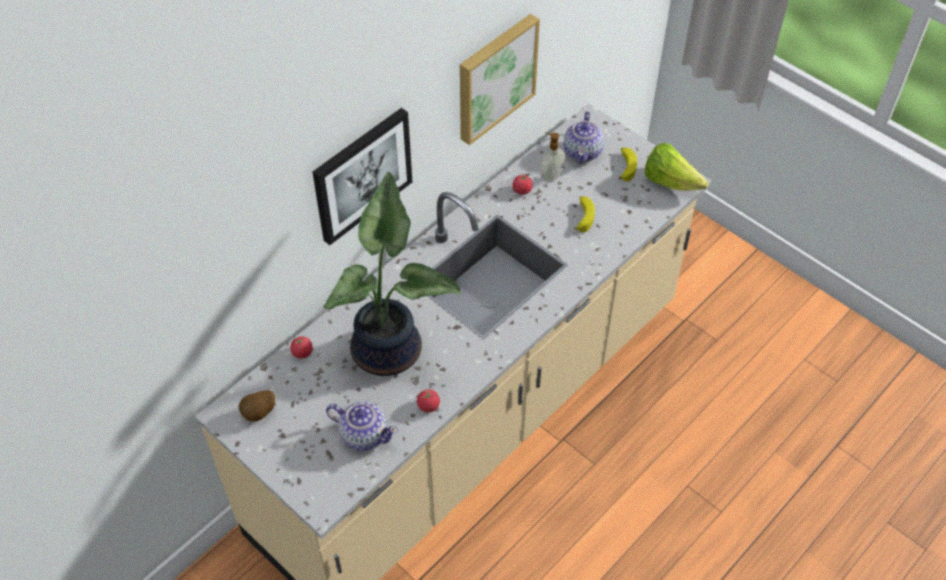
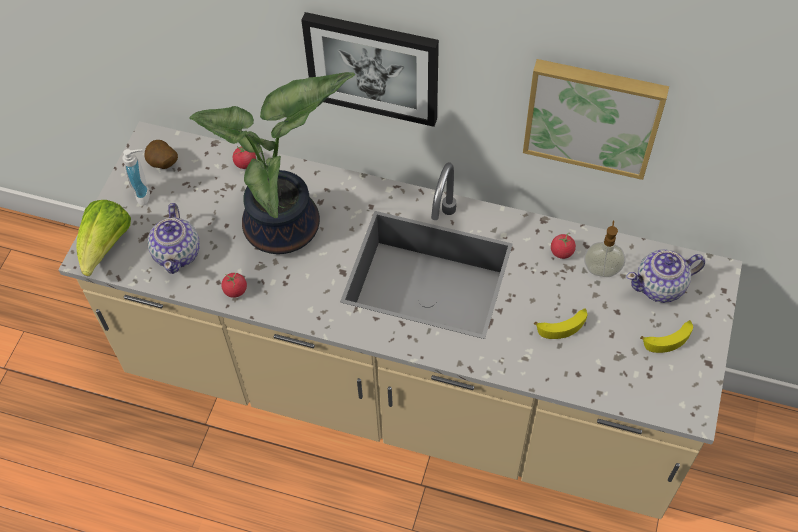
camera: 65 degrees right, 5 degrees up
lettuce [645,143,709,191] -> lettuce moved to [76,200,131,276]
none -> soap dispenser [122,149,150,206]

